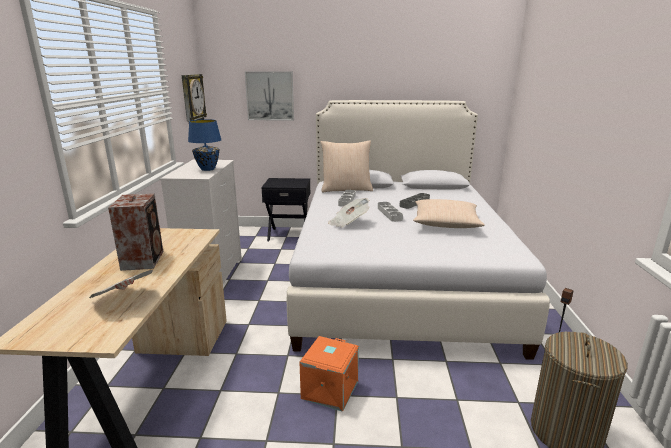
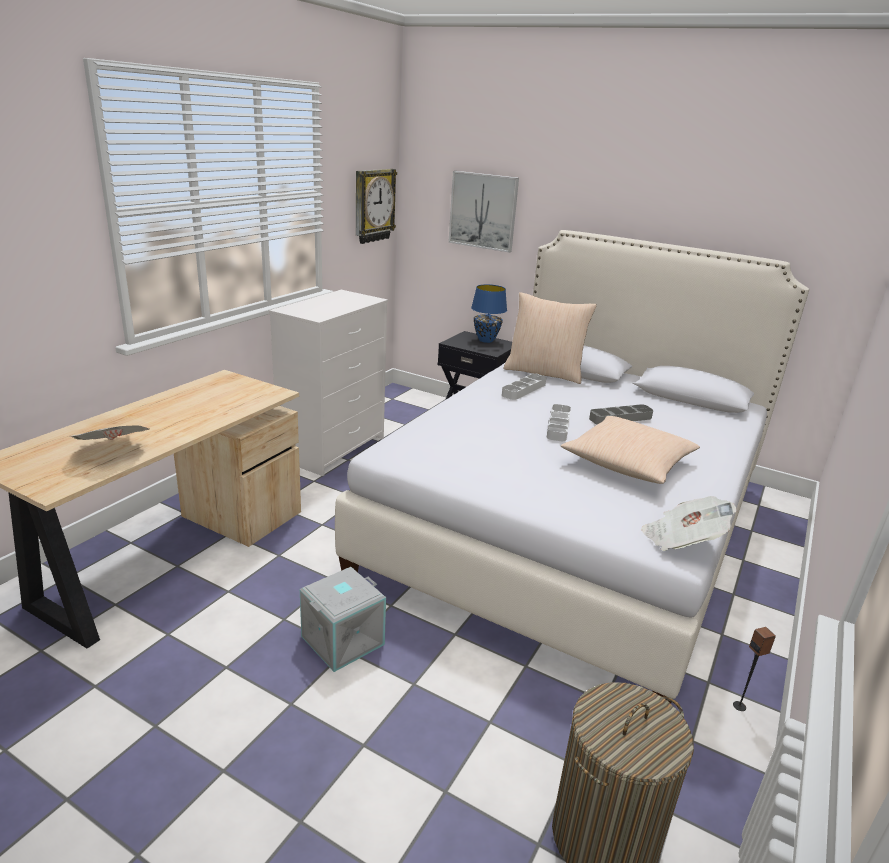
camera: 25 degrees right, 5 degrees up
speaker [108,194,163,271] -> none
blue table lamp [188,119,222,171] -> blue table lamp moved to [471,284,507,343]
orange storage box [299,336,359,412] -> grey storage box [300,567,386,672]
newspaper [328,198,370,227] -> newspaper moved to [641,496,737,551]

